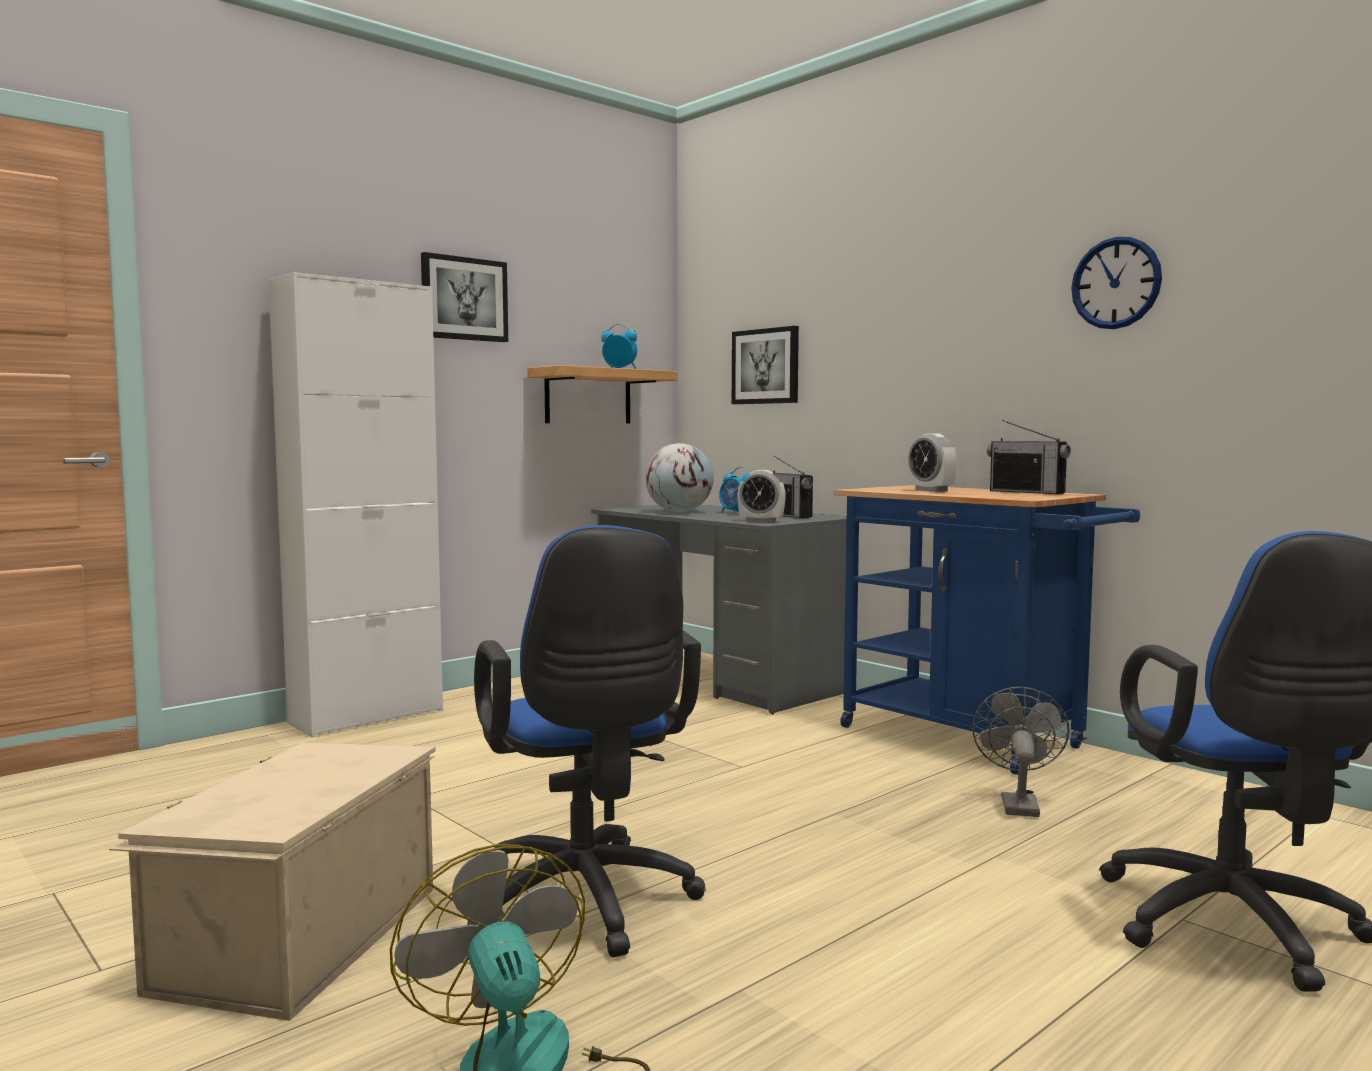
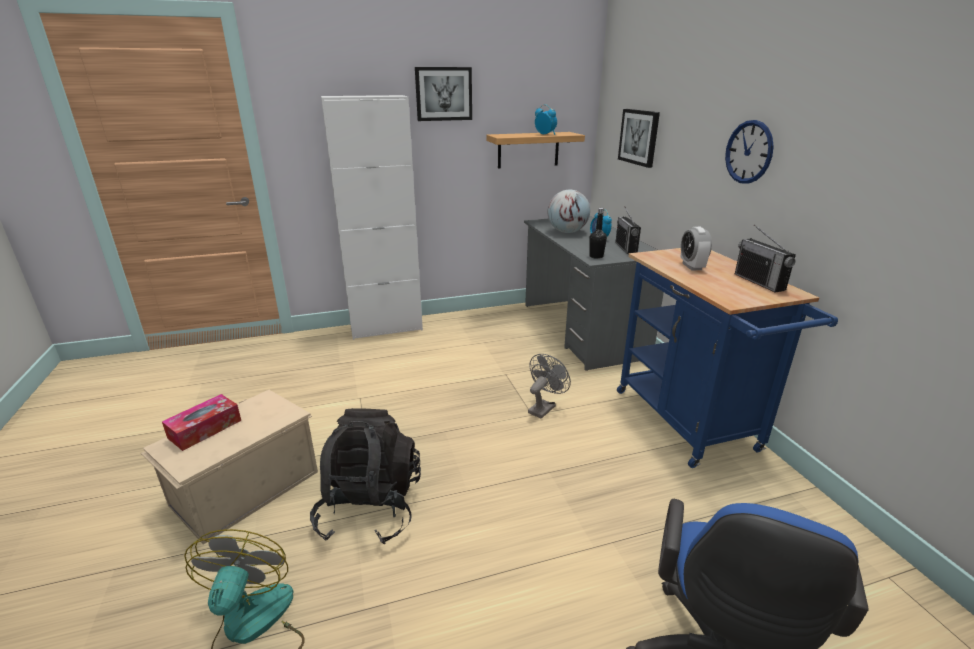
camera: 25 degrees right, 20 degrees up
blue office chair [474,525,706,957] -> black backpack [310,408,421,544]
alarm clock [737,470,786,522] -> black bottle [589,208,607,259]
grey fan [972,687,1069,817] -> grey fan moved to [528,354,571,419]
wall clock [1071,237,1162,329] -> wall clock moved to [725,120,774,184]
none -> tissue box [162,394,241,451]

